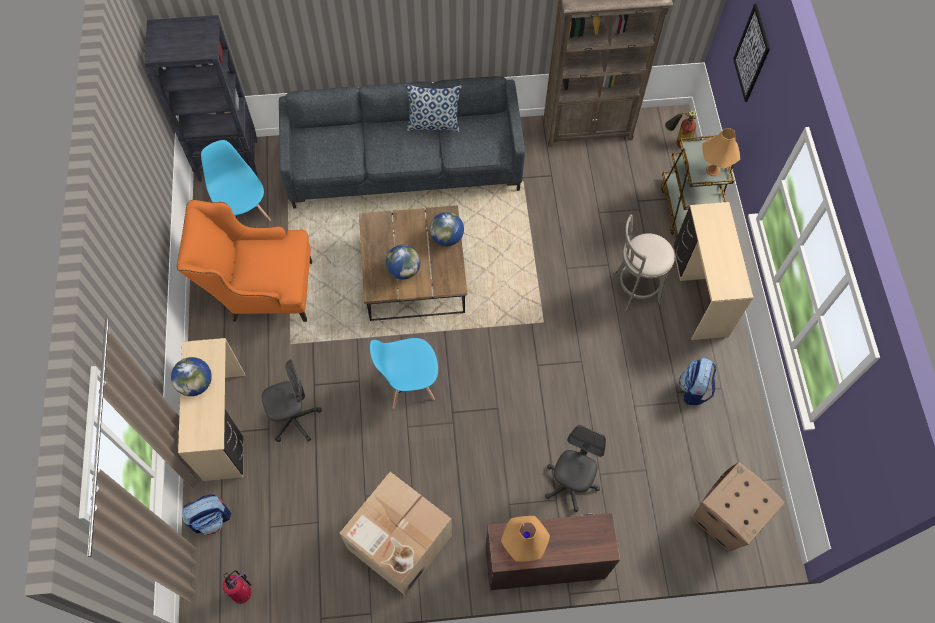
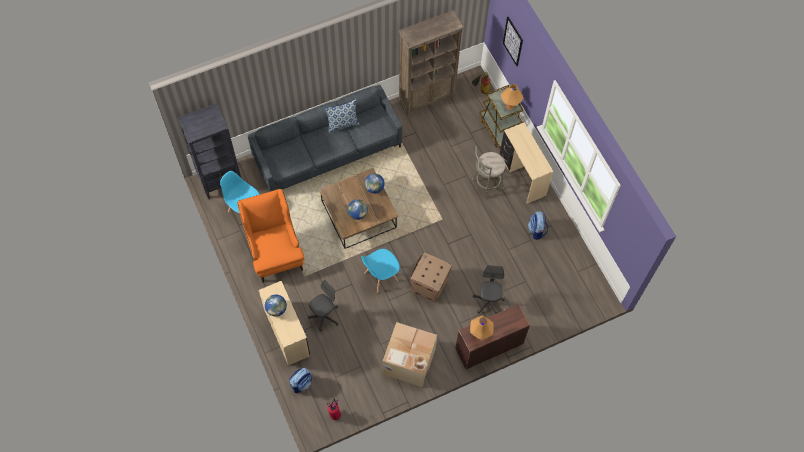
camera: 20 degrees left, 0 degrees up
orange armchair [177,200,312,322] -> orange armchair turned 90 degrees clockwise [237,189,304,283]
cardboard box [692,462,785,552] -> cardboard box moved to [410,253,452,303]

